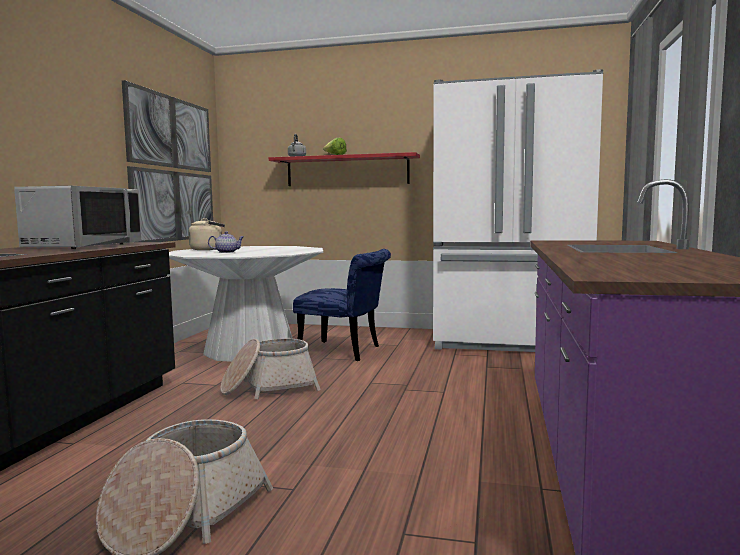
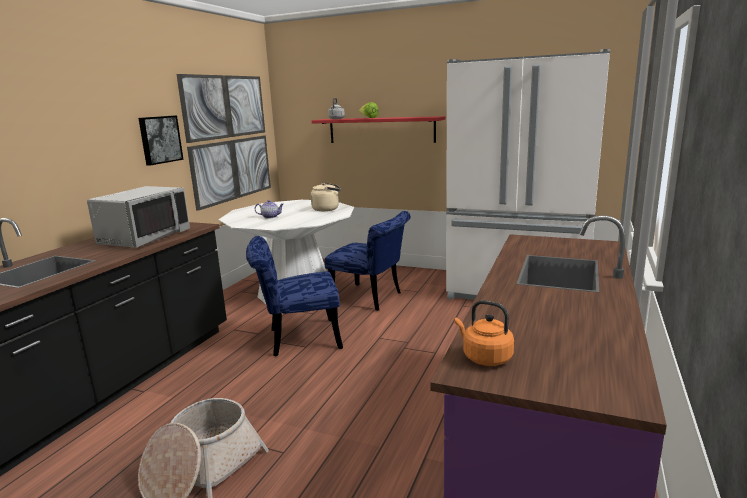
camera: 10 degrees right, 10 degrees up
beige kettle [188,218,225,250] -> beige kettle moved to [311,183,341,211]
basket [220,339,321,399] -> blue chair [246,236,343,357]
none -> picture [138,115,184,165]
none -> orange kettle [455,300,514,366]

